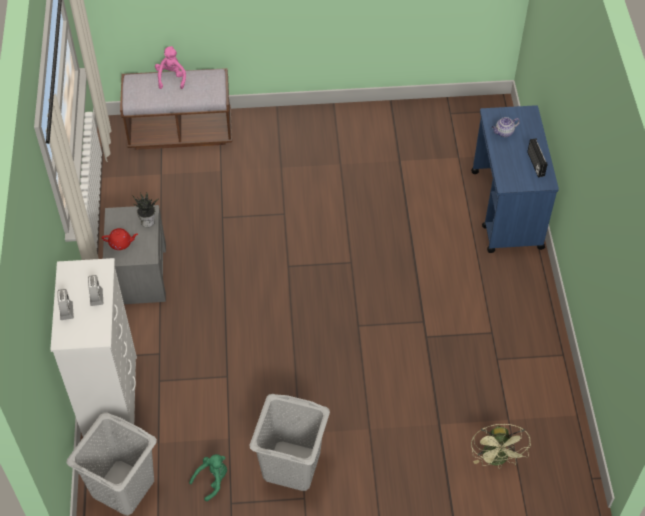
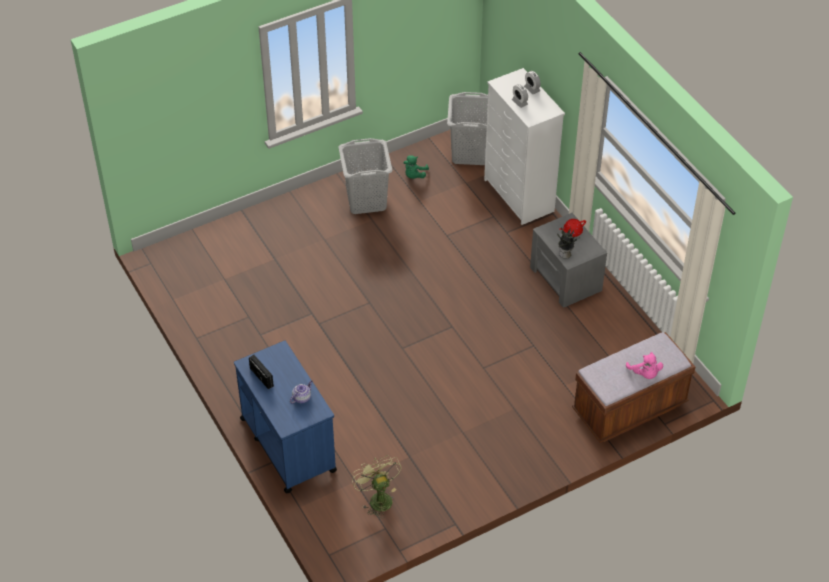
camera: 155 degrees right, 5 degrees down
green fan [471,424,531,469] -> green fan moved to [352,455,401,518]

